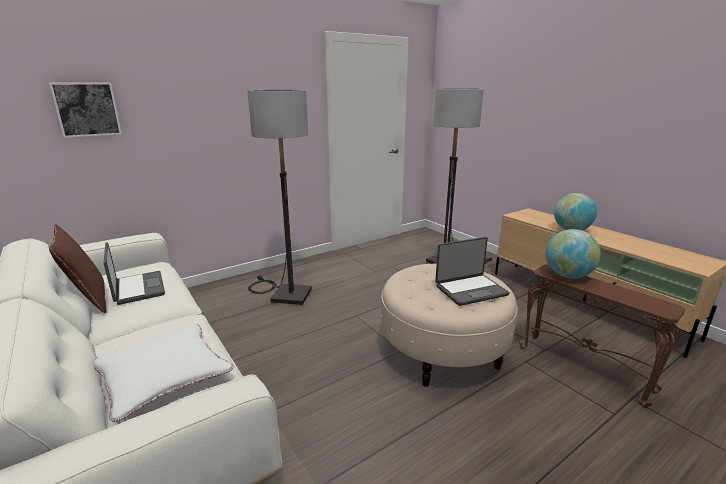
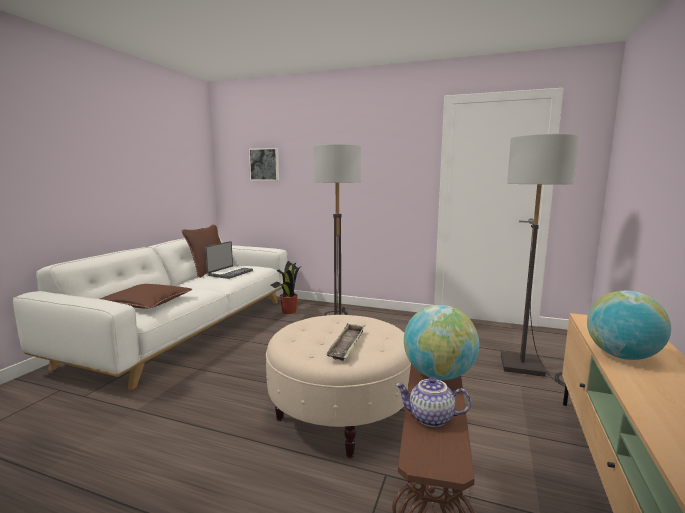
camera: 55 degrees right, 10 degrees down
white pillow [93,324,233,422] -> brown pillow [100,284,192,308]
laptop [435,237,510,306] -> tray [326,323,364,361]
none -> potted plant [271,261,300,314]
none -> teapot [395,377,471,427]

